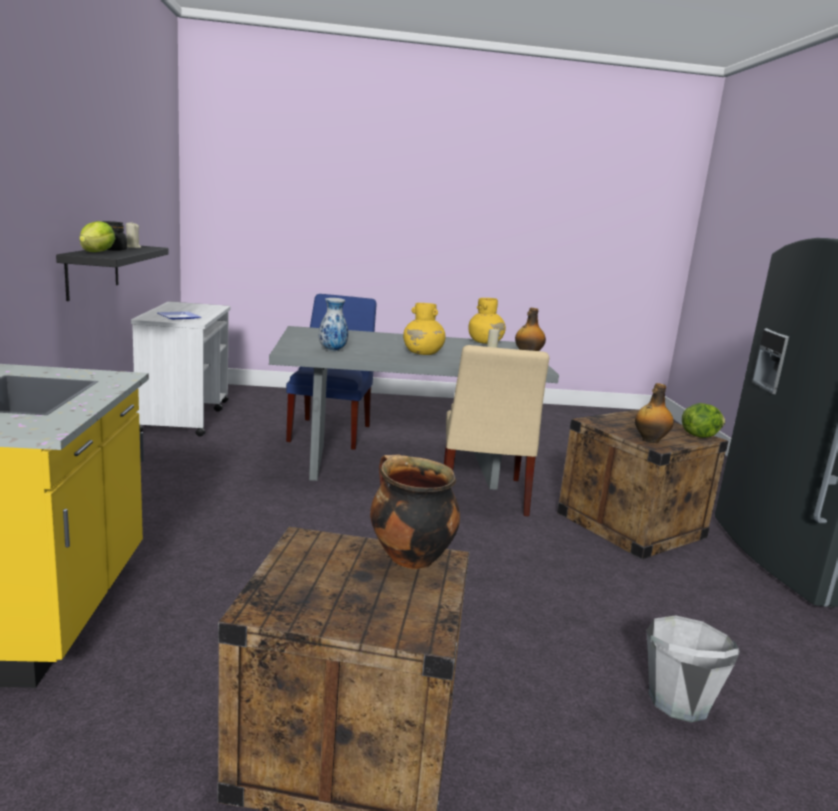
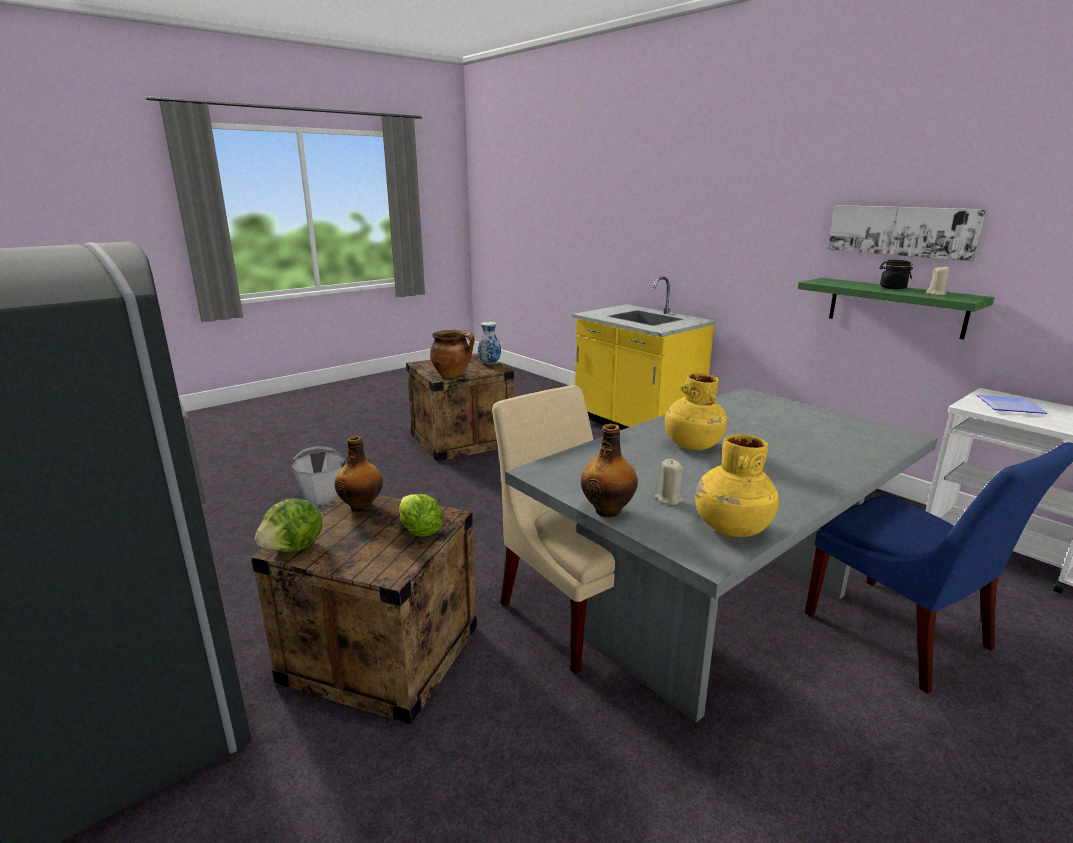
camera: 145 degrees right, 5 degrees up
black shelf [56,246,168,301] -> green shelf [798,278,995,340]
lettuce [79,221,115,252] -> lettuce moved to [399,494,442,537]
vase [319,298,348,351] -> vase moved to [478,322,501,364]
none -> picture [828,205,986,261]

